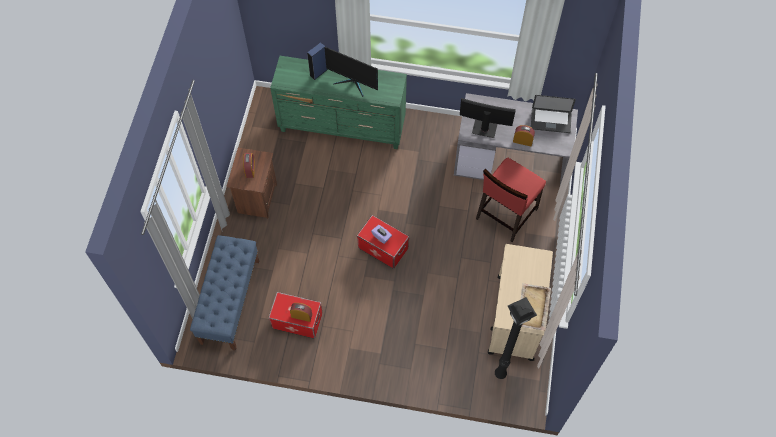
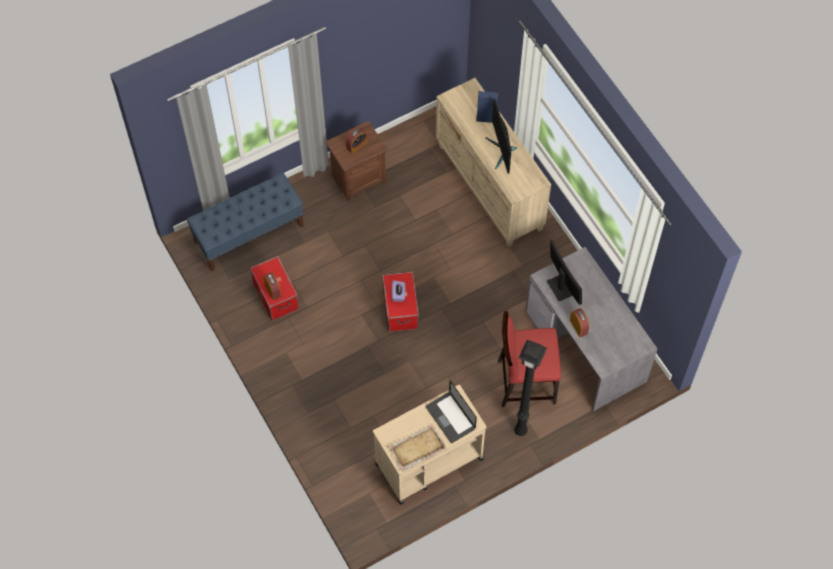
camera: 50 degrees right, 0 degrees up
green dresser [270,56,407,149] -> beige dresser [436,78,551,247]
black floor lamp [495,297,537,379] -> black floor lamp moved to [514,340,547,436]
laptop [531,95,576,133] -> laptop moved to [426,380,477,443]

